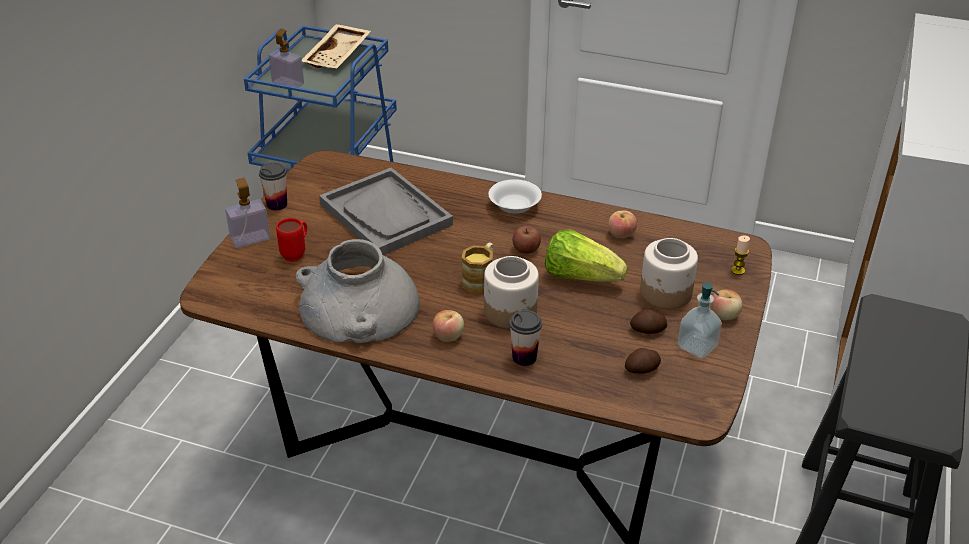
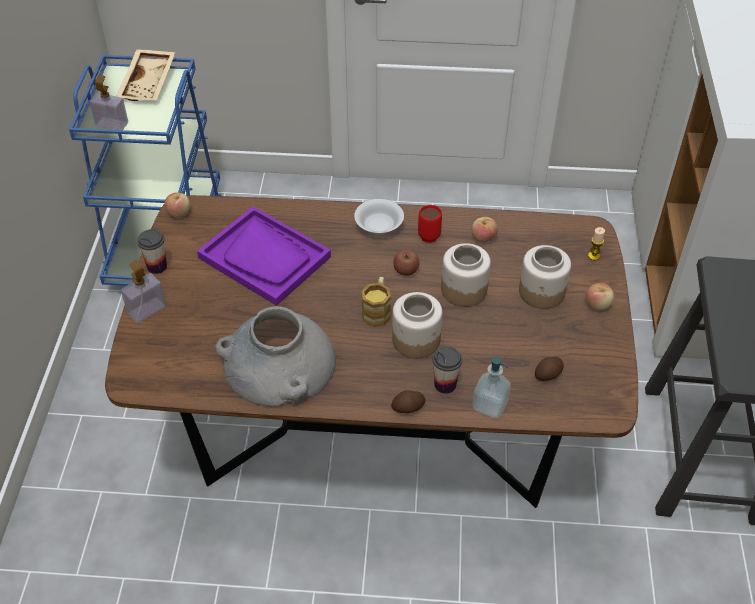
camera: 15 degrees left, 10 degrees up
red mug [276,218,307,262] -> red mug moved to [418,205,442,243]
grey tray [319,168,453,255] -> purple tray [197,207,331,306]
apple [433,310,464,342] -> apple moved to [165,193,190,218]
lettuce [545,229,628,282] -> jar [441,243,491,307]
potato [630,309,667,334] -> potato moved to [391,390,425,413]
soap dispenser [678,283,722,358] -> soap dispenser moved to [473,356,511,418]

